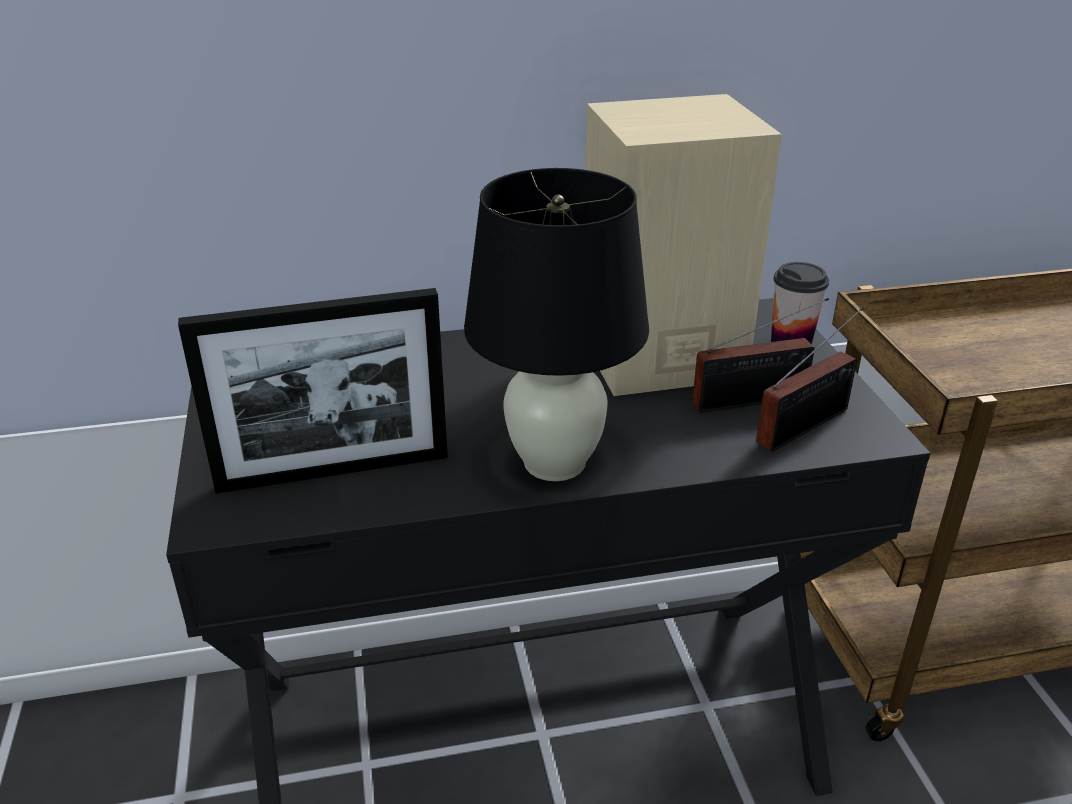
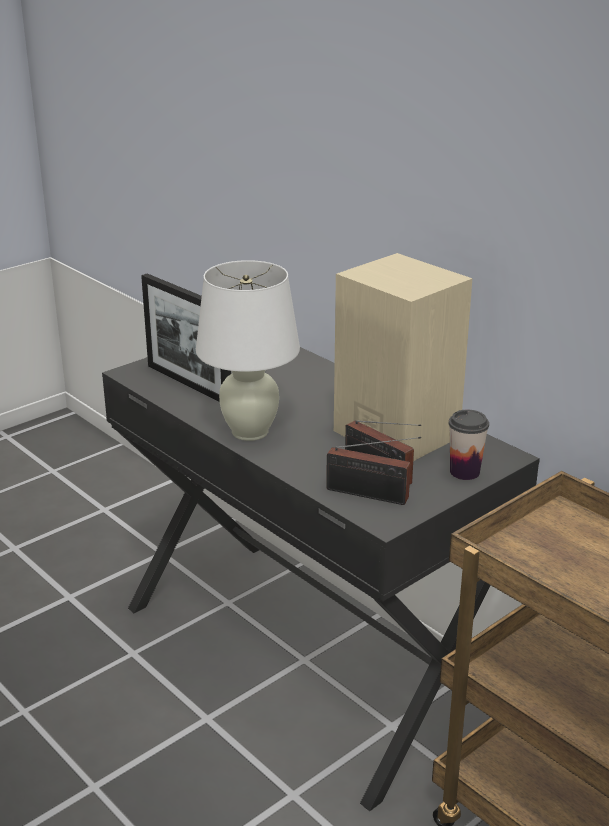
camera: 60 degrees right, 5 degrees down
black table lamp [464,168,649,481] -> white table lamp [196,260,300,441]

